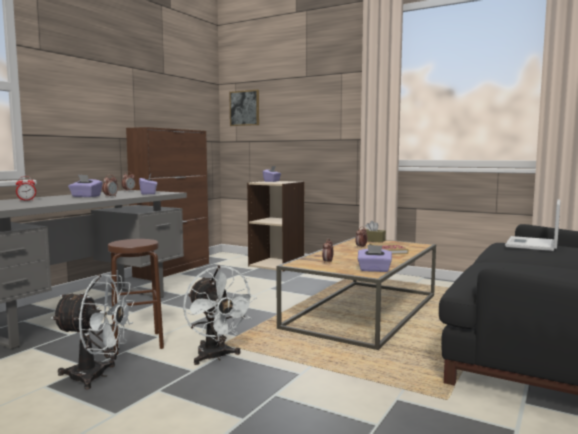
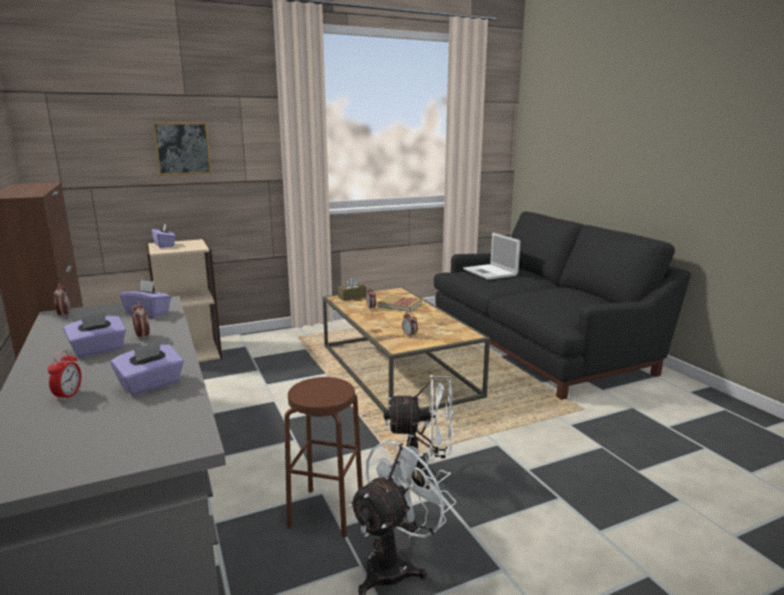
camera: 55 degrees left, 10 degrees up
picture [229,90,259,126] -> picture moved to [153,122,212,175]
purple tissue box [358,245,392,272] -> purple tissue box moved to [111,342,184,396]

